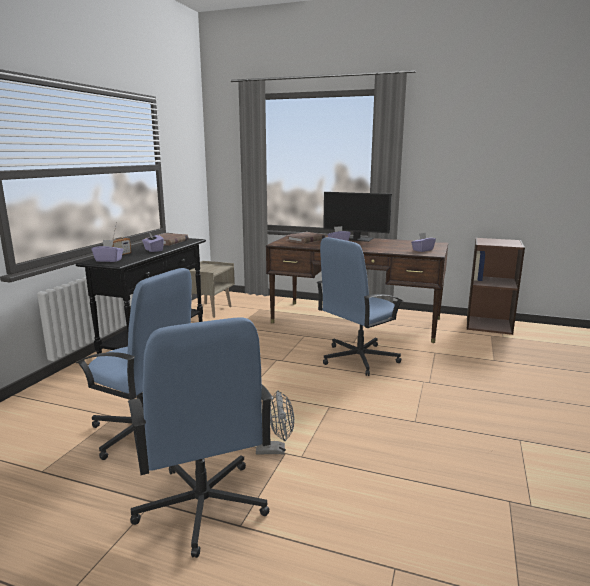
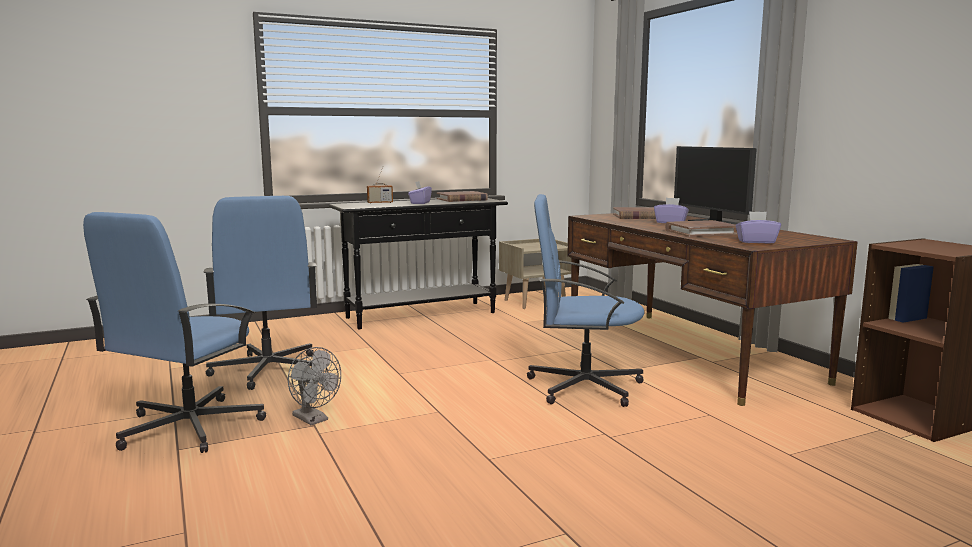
camera: 45 degrees right, 5 degrees down
purple tissue box [91,240,123,262] -> none
none -> brown book [665,220,738,237]

